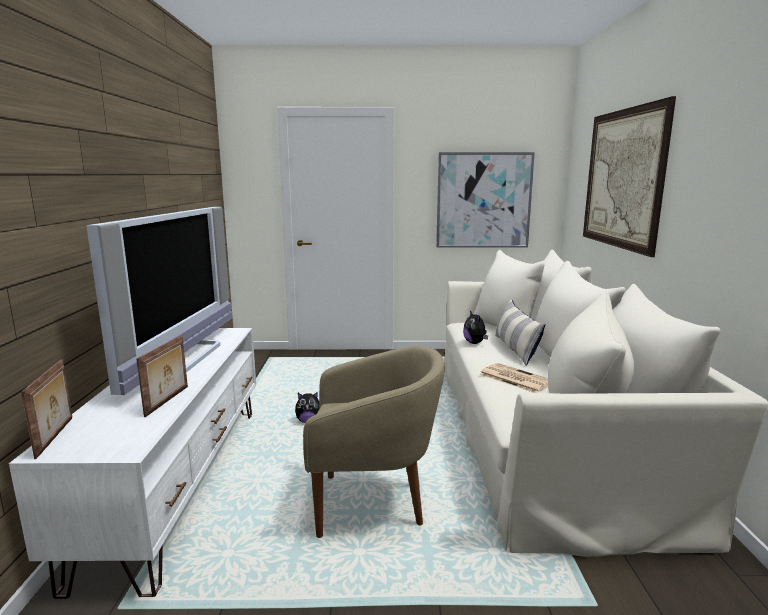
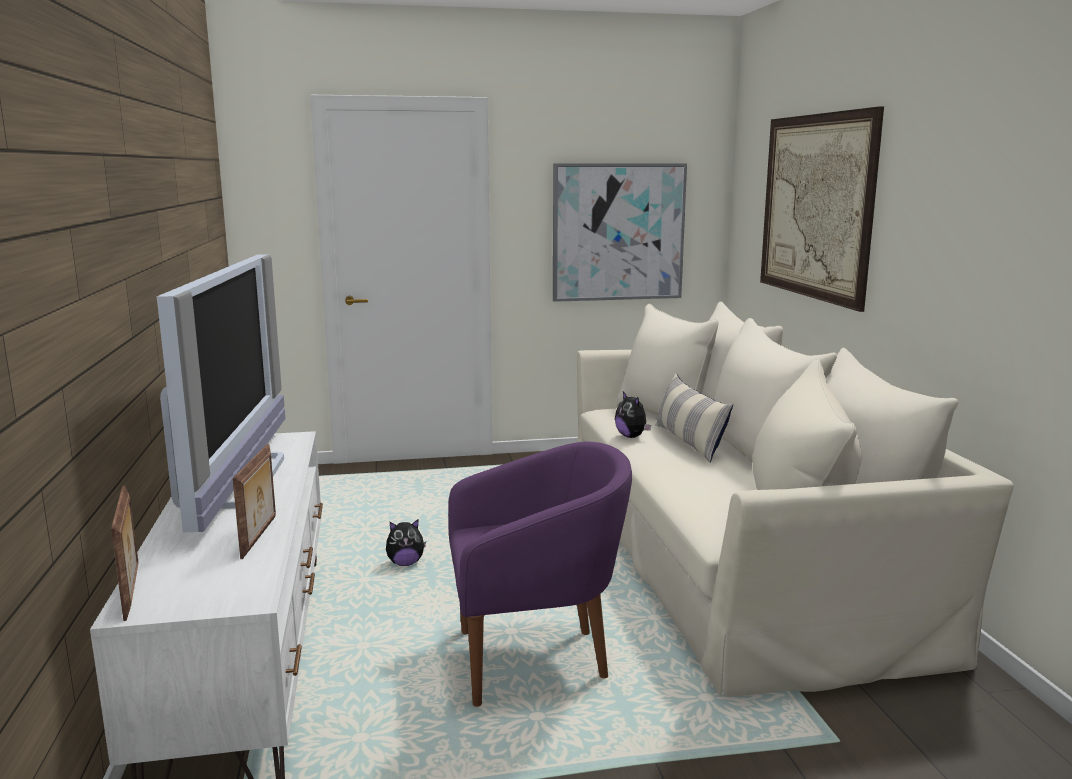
camera: 10 degrees left, 0 degrees up
beige armchair [303,346,444,538] -> purple armchair [448,442,632,707]
newspaper [479,363,548,393] -> none

